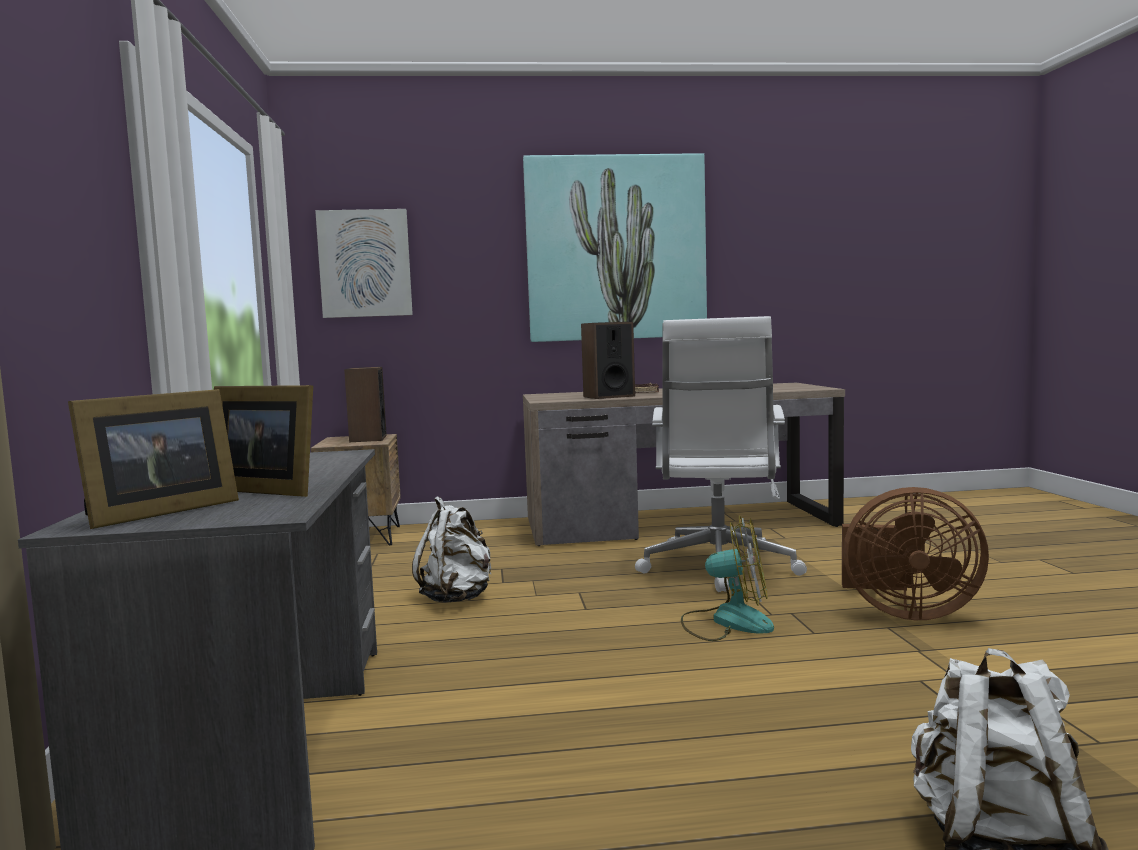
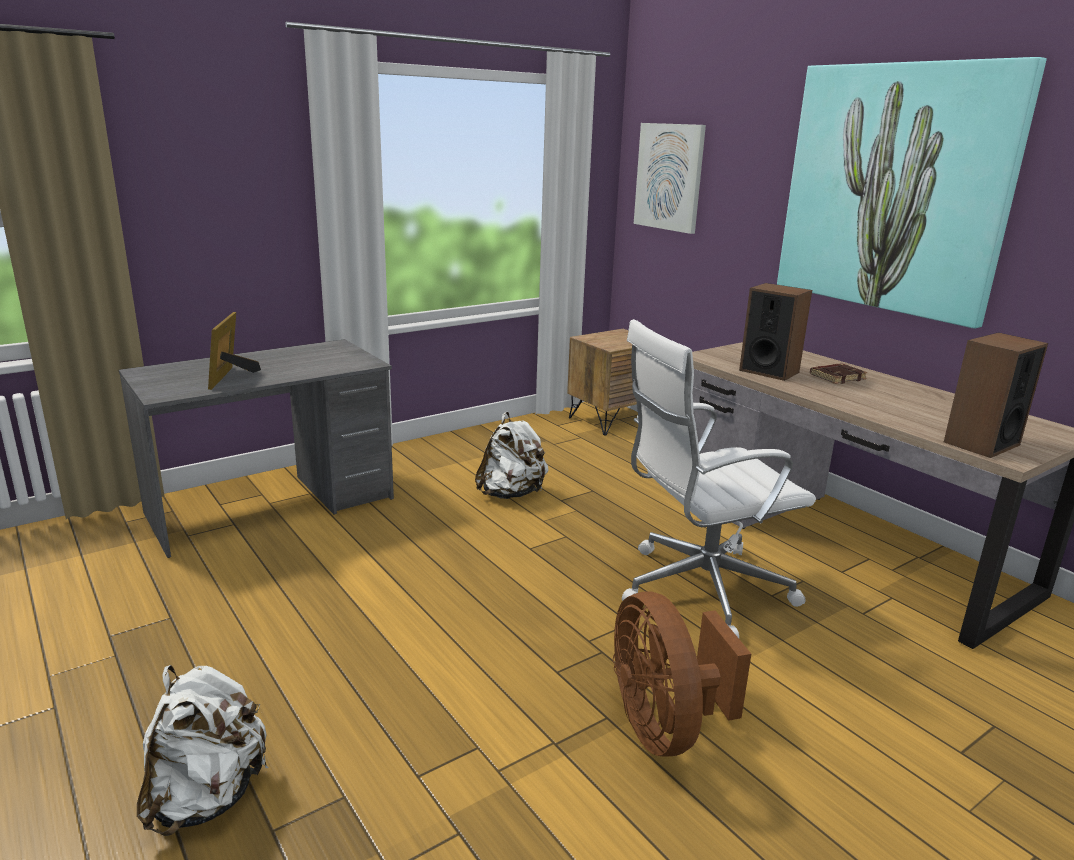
camera: 60 degrees right, 15 degrees up
picture frame [68,389,239,529] -> none
speaker [344,367,387,442] -> speaker moved to [944,332,1048,458]
fan [681,515,774,641] -> none

